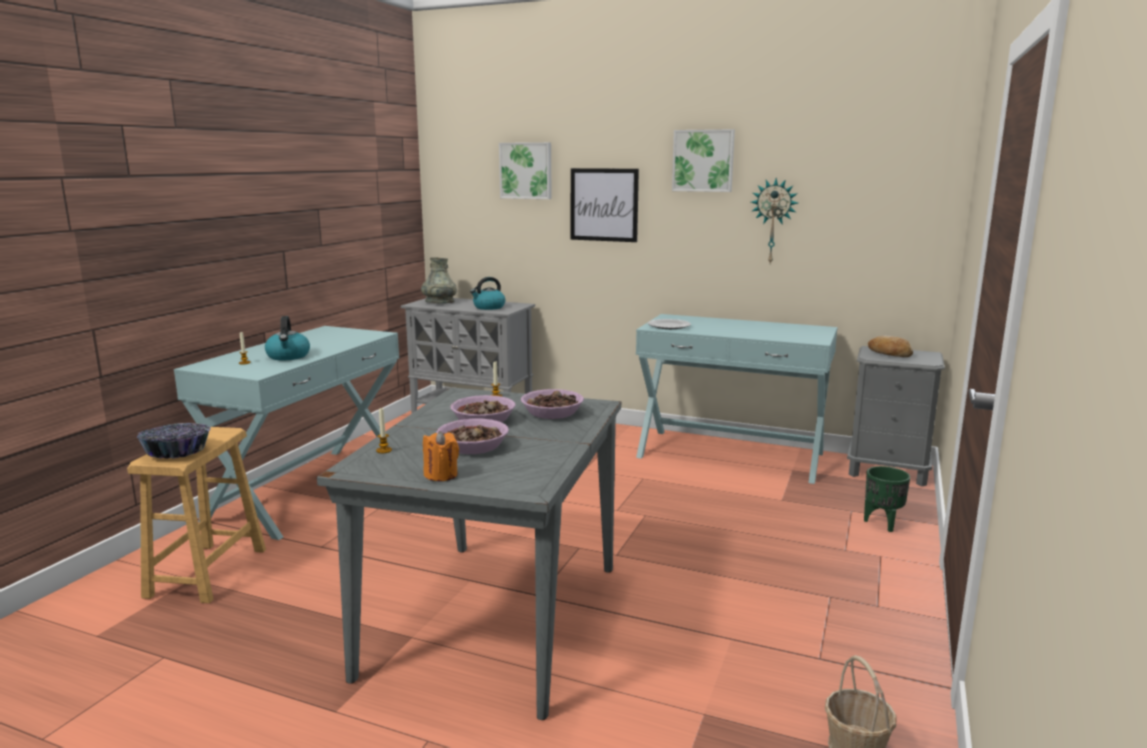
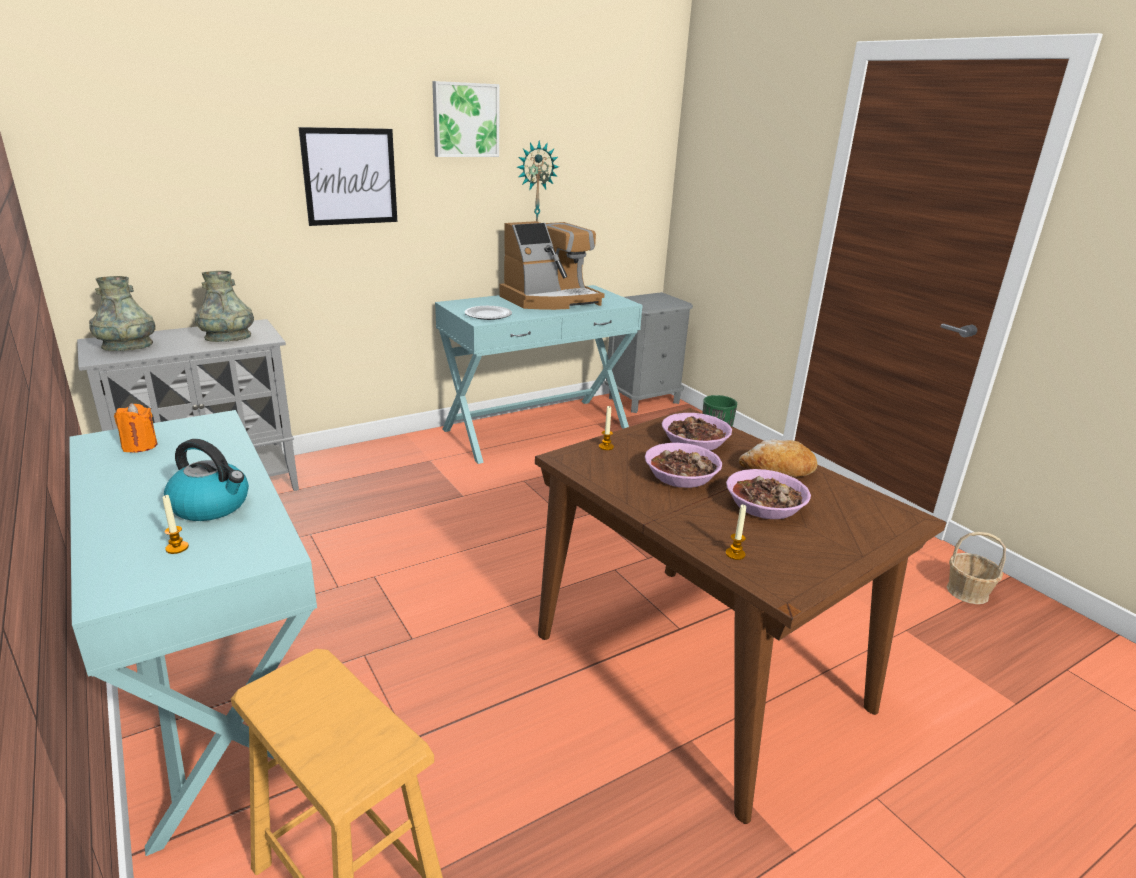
camera: 55 degrees left, 10 degrees up
bowl [137,423,211,459] -> none
grey dining table [317,388,621,720] -> brown dining table [535,408,947,824]
orange candle [423,431,459,481] -> orange candle moved to [114,403,157,453]
kettle [470,277,505,310] -> grey vase [195,271,254,342]
picture [499,142,552,199] -> none
bread [868,336,913,357] -> bread moved to [739,439,817,477]
none -> coffee machine [499,221,604,310]

